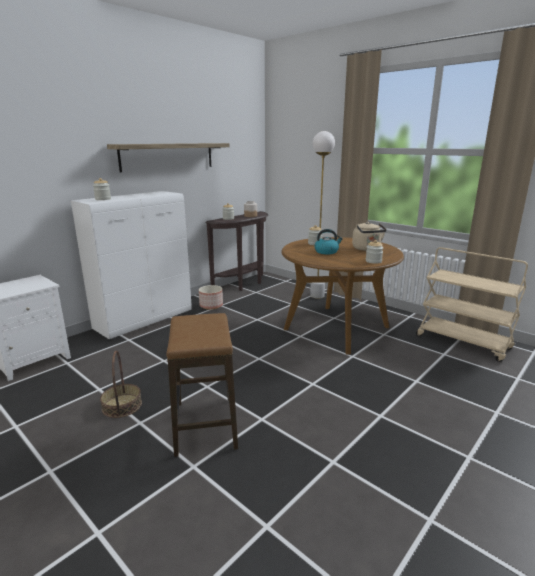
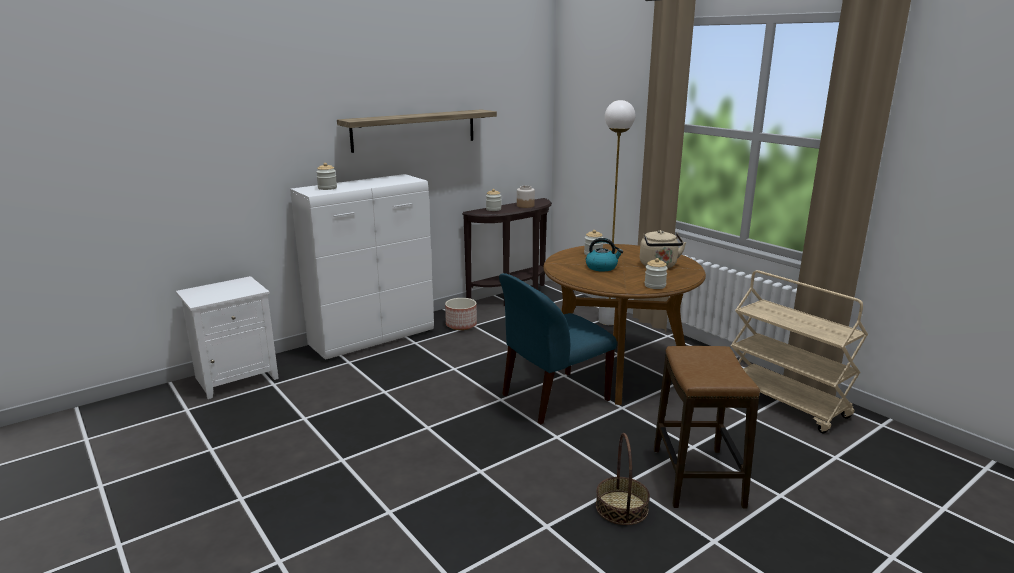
camera: 10 degrees right, 0 degrees up
basket [100,350,142,418] -> basket moved to [596,433,650,525]
stool [166,313,238,457] -> stool moved to [654,346,760,508]
none -> blue chair [499,273,617,424]

